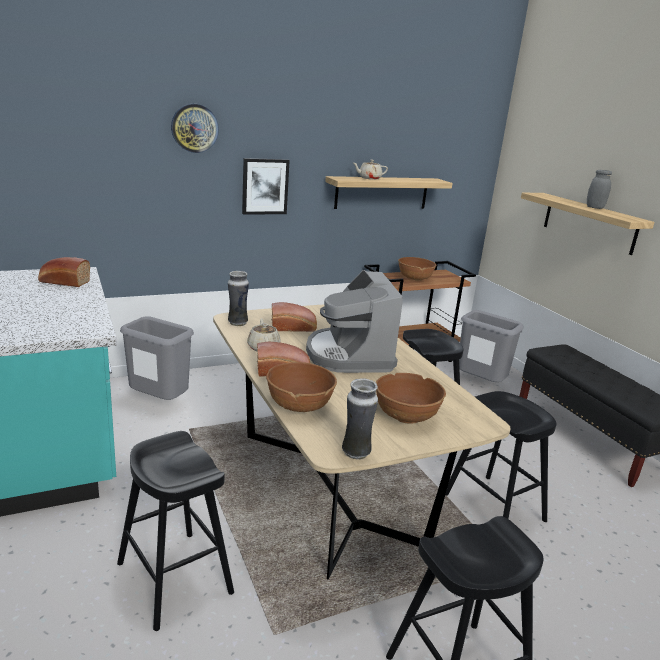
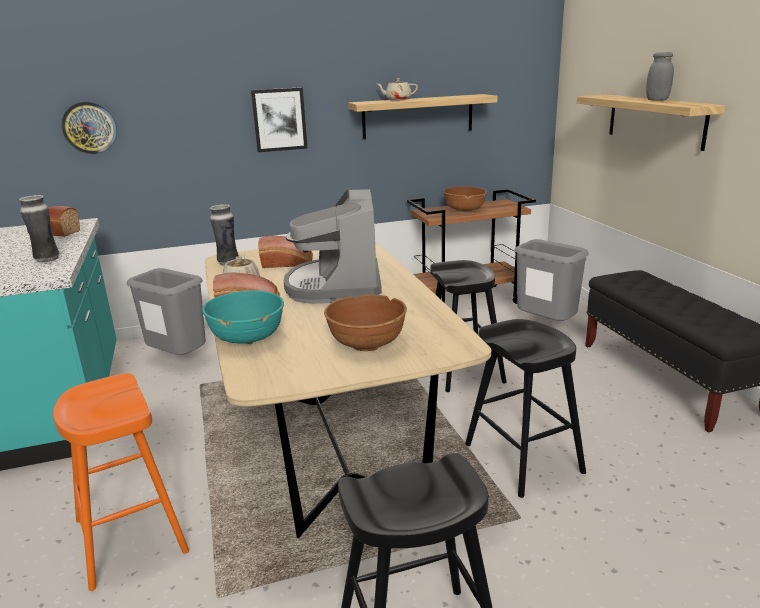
camera: 10 degrees right, 0 degrees up
black stool [117,431,234,631] -> orange stool [53,373,189,591]
wall clock [171,104,219,153] -> wall clock moved to [61,101,117,154]
brown bowl [266,362,337,412] -> turquoise bowl [202,290,284,344]
vase [342,378,378,460] -> vase moved to [19,195,60,263]

